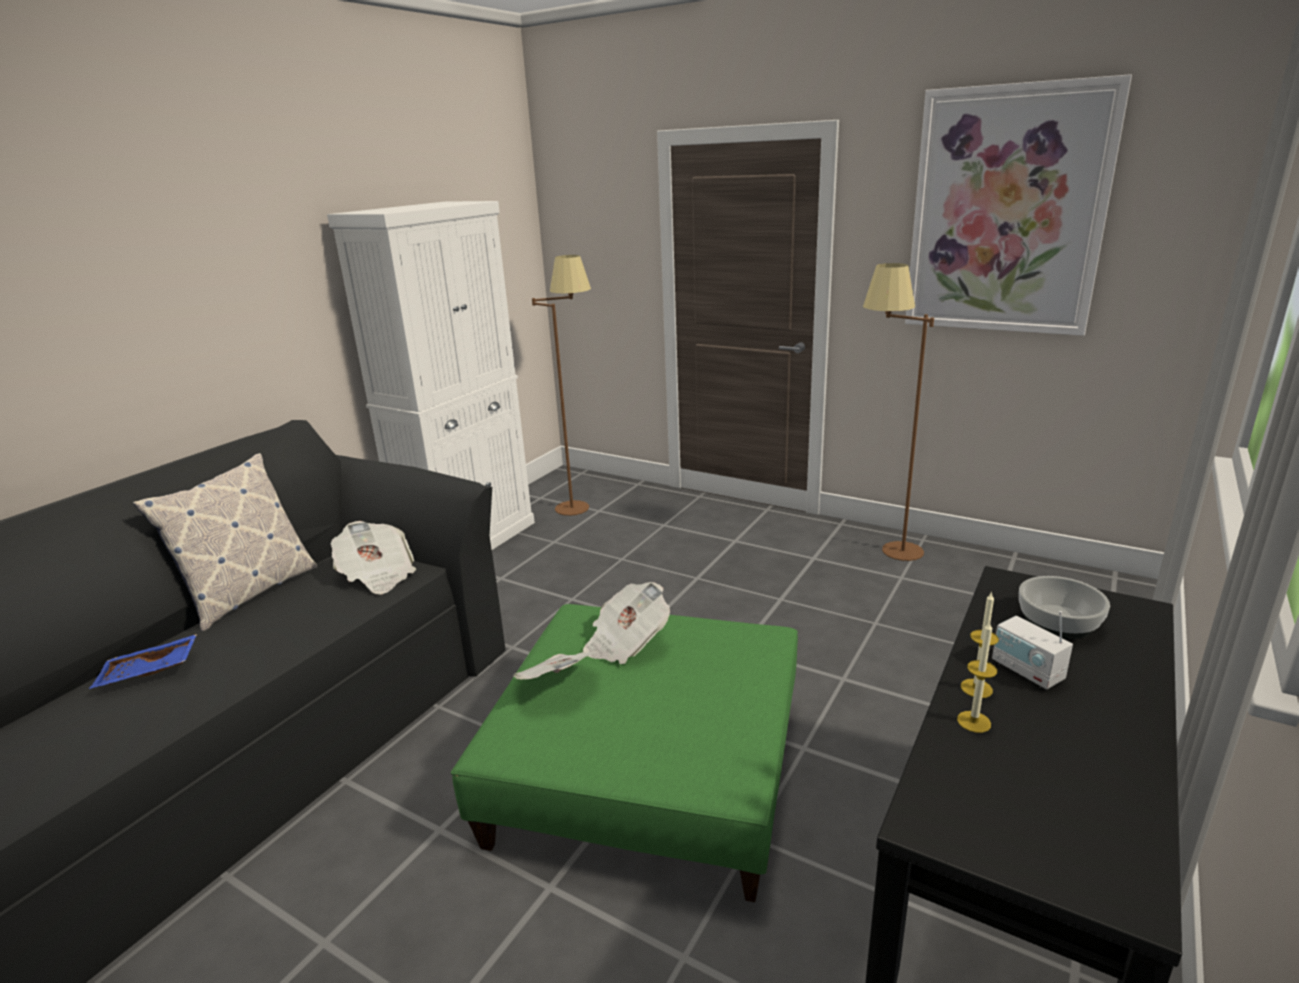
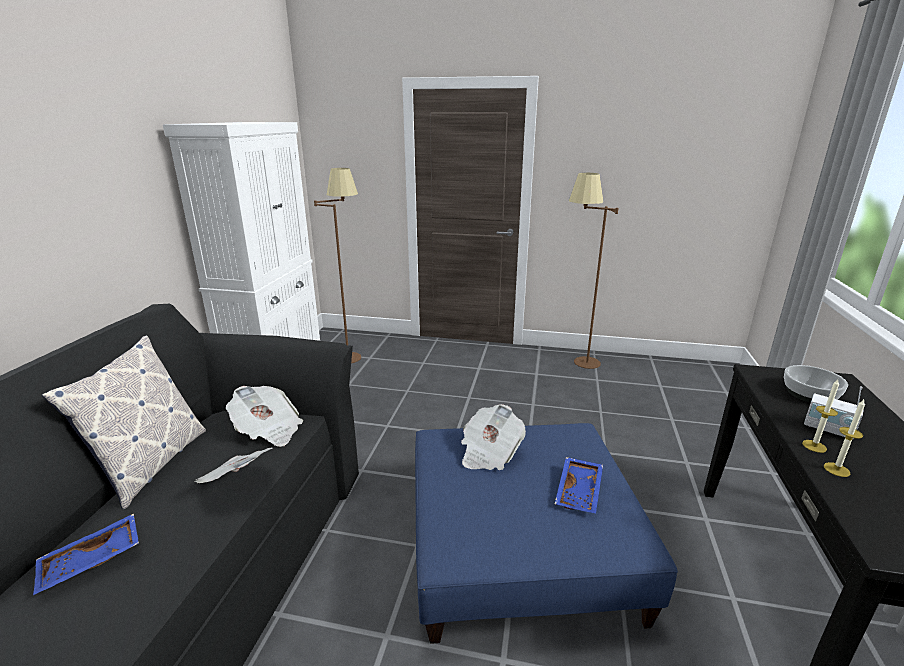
camera: 20 degrees left, 0 degrees up
green ottoman [451,604,798,902] -> blue ottoman [415,423,678,644]
newspaper [513,651,599,680] -> newspaper moved to [194,447,273,483]
picture [905,74,1132,336] -> none
none -> blue tray [555,457,603,513]

